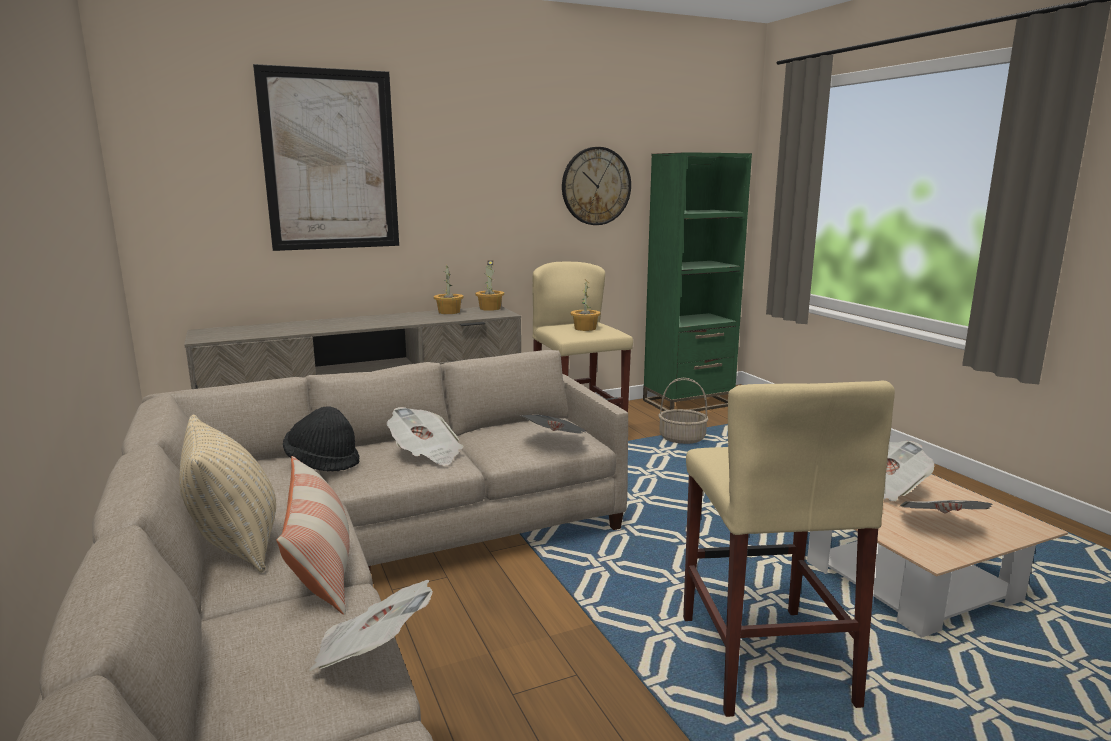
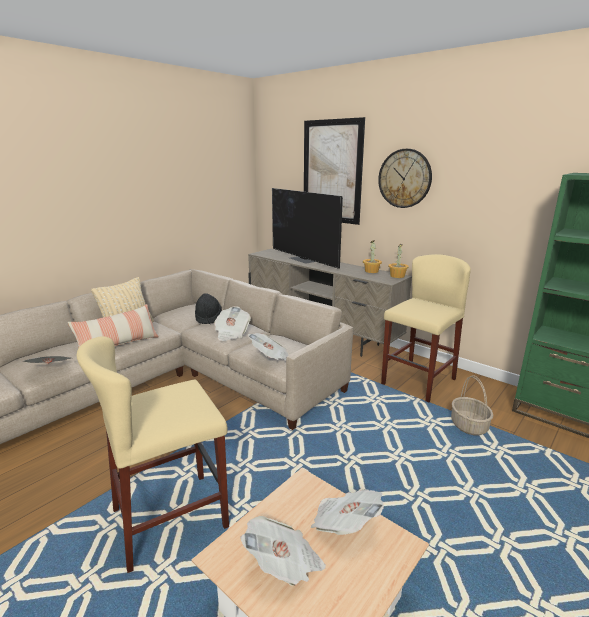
camera: 65 degrees right, 5 degrees up
wall clock [562,147,631,225] -> wall clock moved to [378,149,432,208]
potted plant [571,279,601,331] -> none
none -> television [272,188,343,269]

